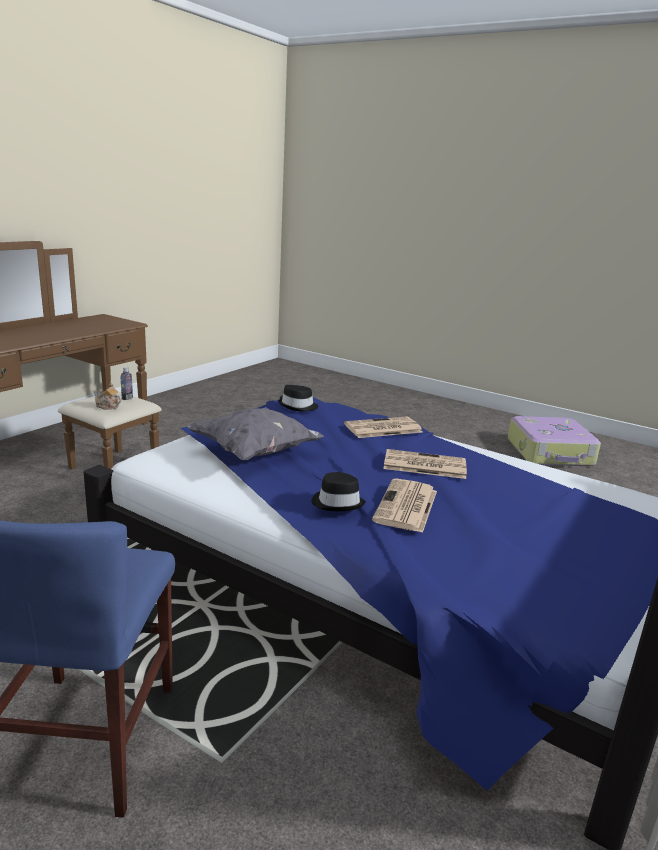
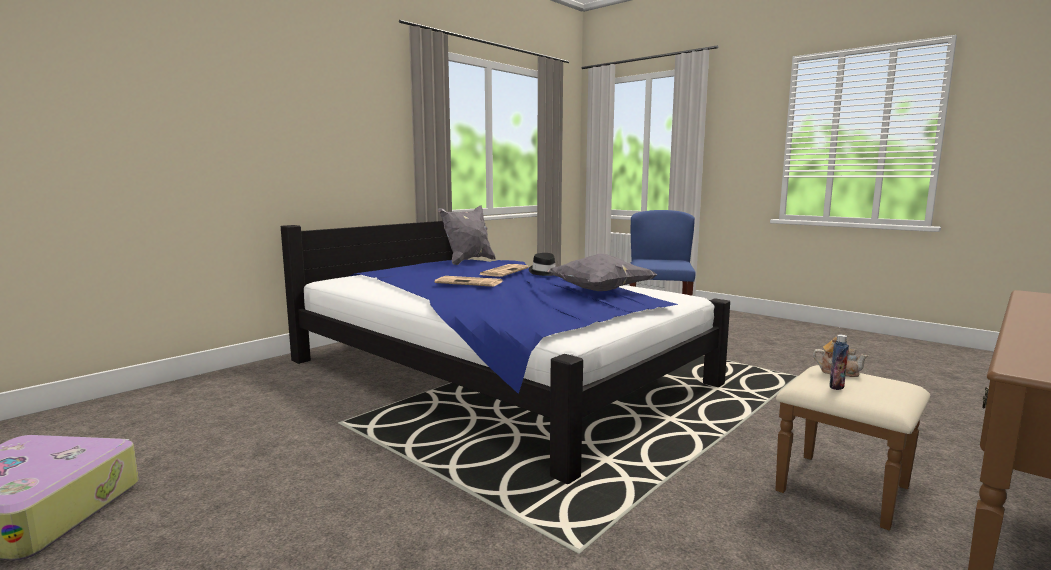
camera: 170 degrees left, 10 degrees down
black hat [278,385,318,411] -> none
newspaper [344,416,422,438] -> none
none -> grey pillow [438,205,496,265]

